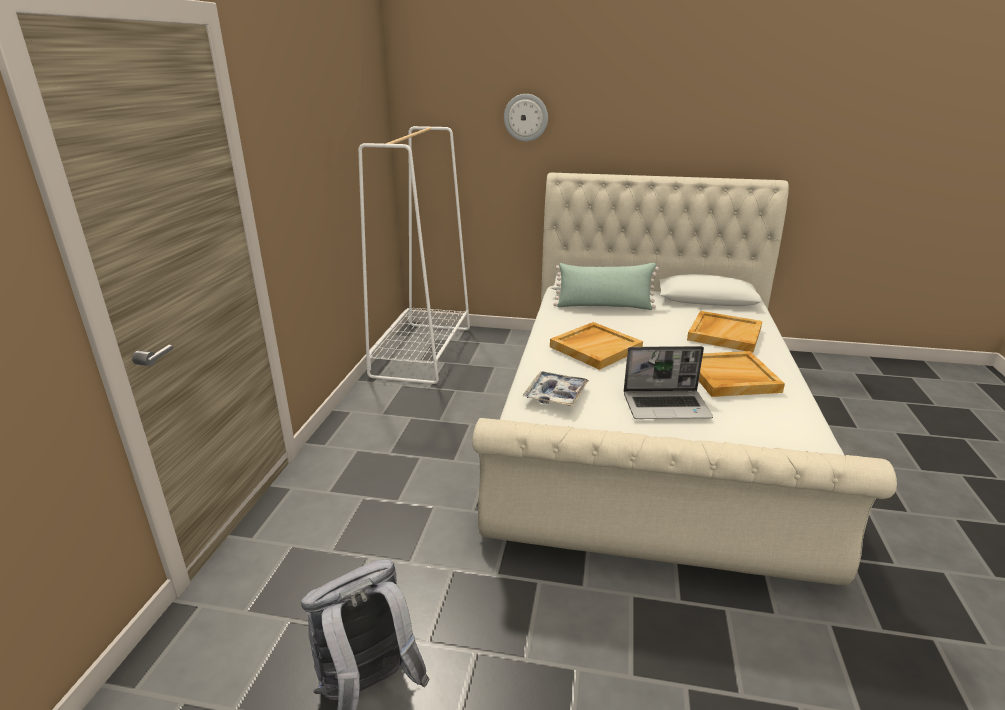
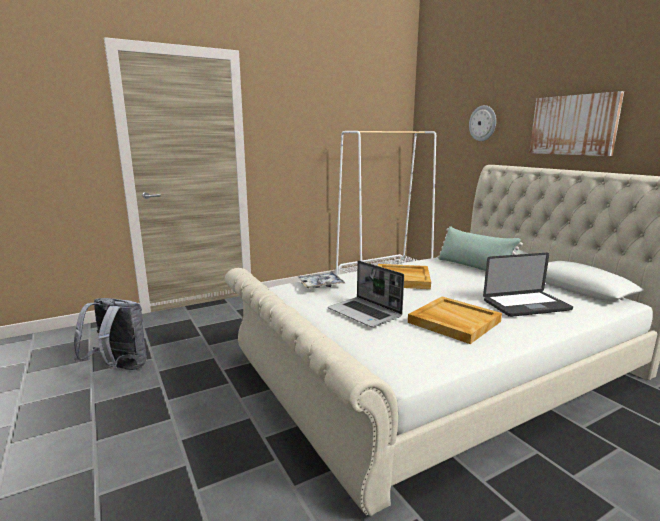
camera: 50 degrees right, 10 degrees down
beige tray [687,311,762,352] -> laptop [483,253,573,317]
none -> picture [529,91,624,156]

